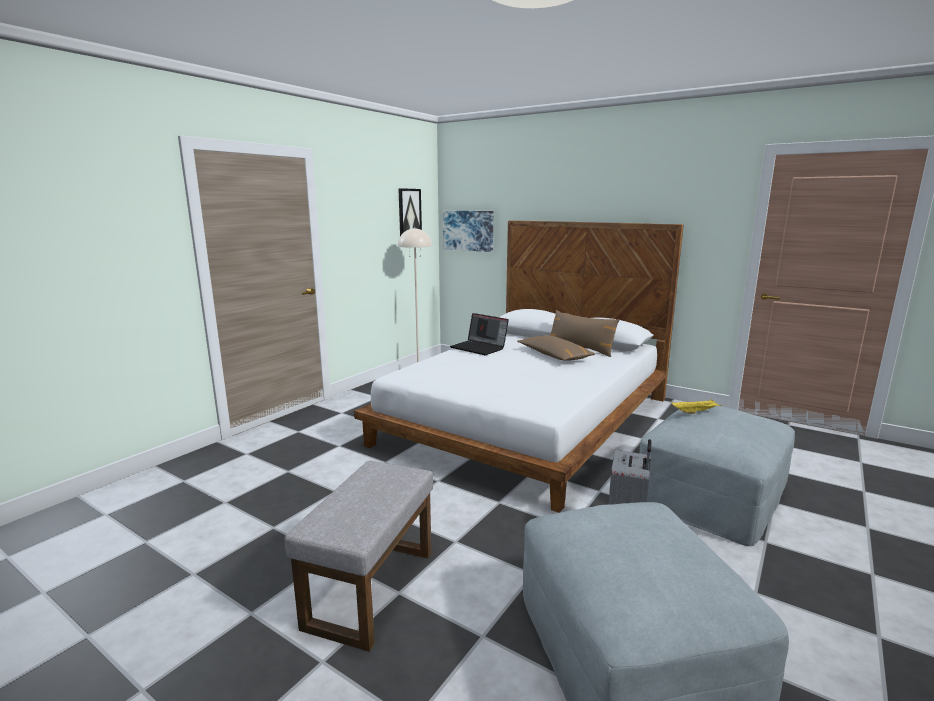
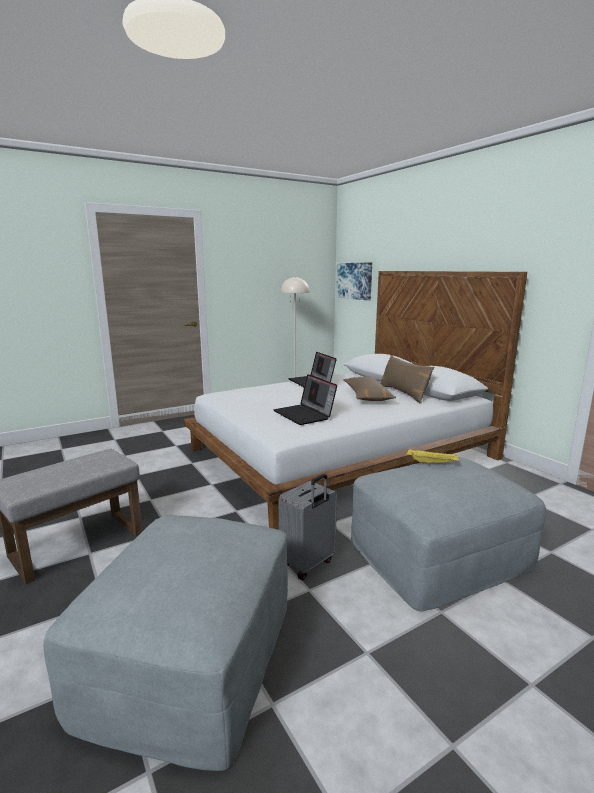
camera: 25 degrees right, 0 degrees up
picture [398,188,422,236] -> none
none -> laptop [273,374,337,425]

